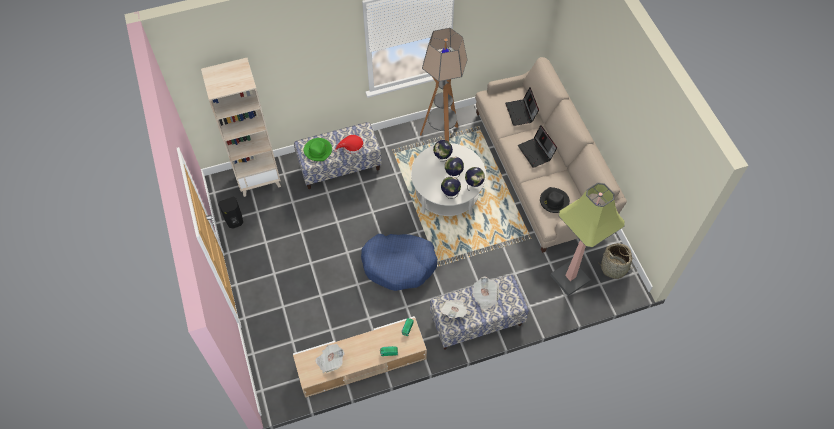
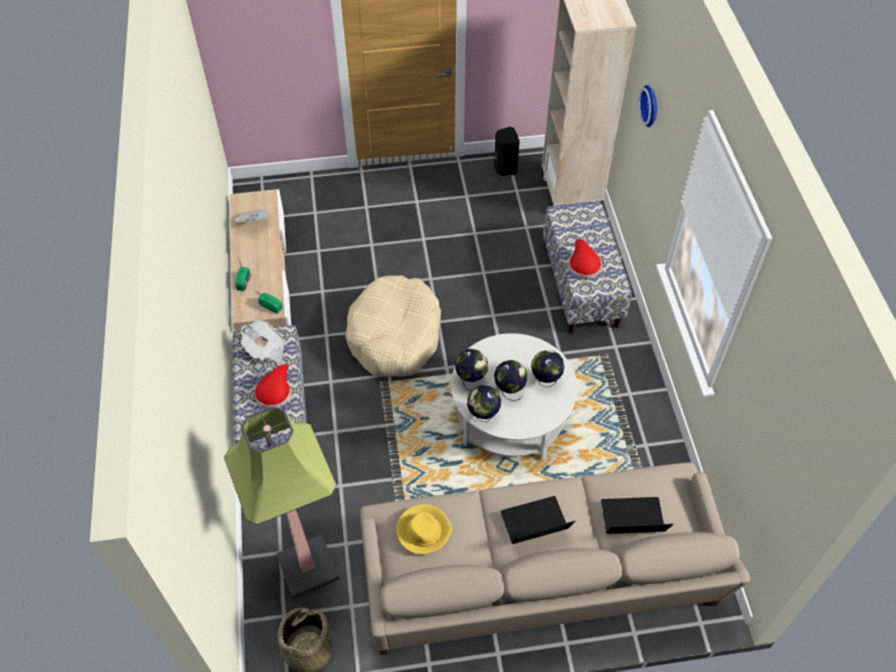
camera: 100 degrees right, 5 degrees down
green hat [304,138,332,161] -> none
blue dog bed [361,234,438,291] -> beige dog bed [345,275,441,377]
floor lamp [420,28,467,142] -> none
newspaper [472,277,499,311] -> red hat [254,364,292,408]
black hat [540,187,570,213] -> yellow hat [396,504,453,554]
none -> wall clock [638,85,657,127]

